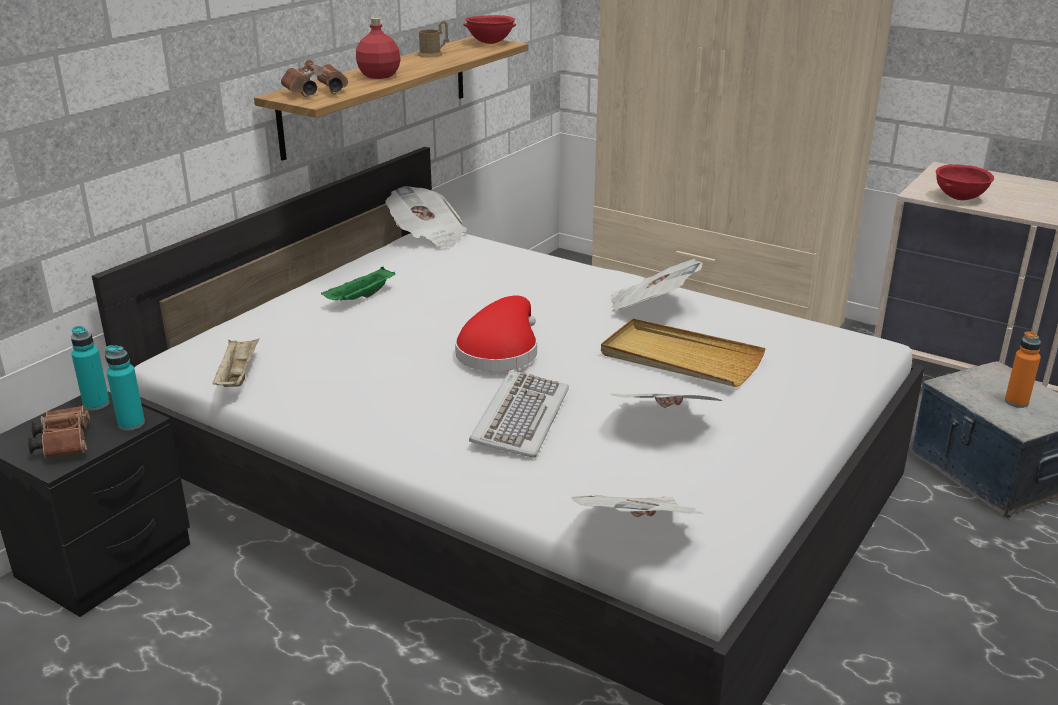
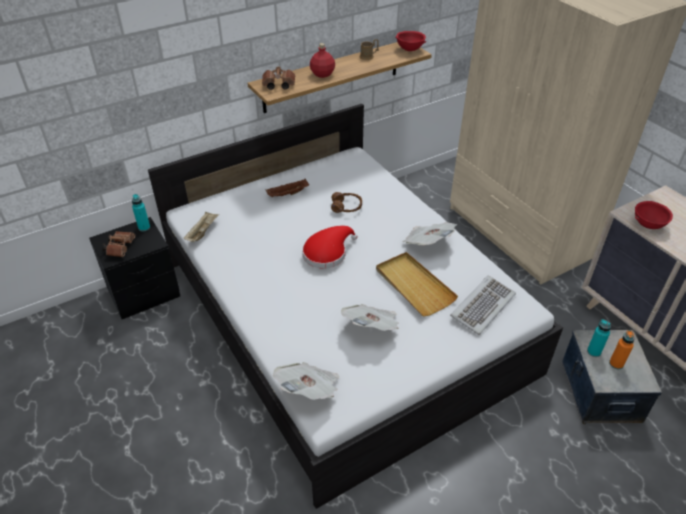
camera: 25 degrees right, 15 degrees up
turquoise bottle [105,345,145,431] -> turquoise bottle moved to [587,319,611,357]
green tray [321,267,395,301] -> brown tray [266,179,309,197]
newspaper [385,186,467,249] -> none
keyboard [469,370,569,458] -> keyboard moved to [450,275,516,335]
none -> brown headphones [331,192,362,213]

